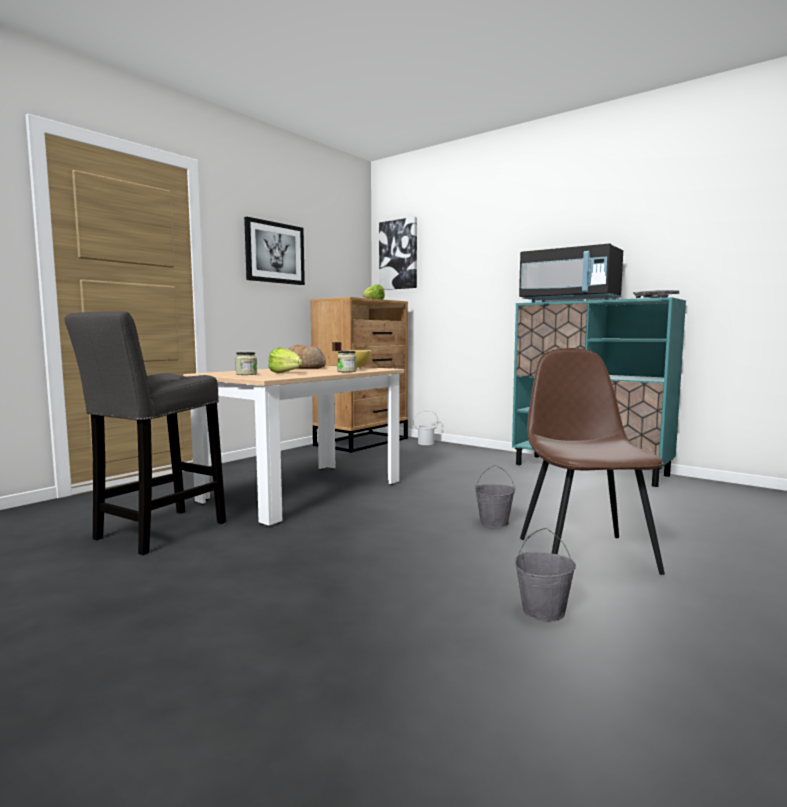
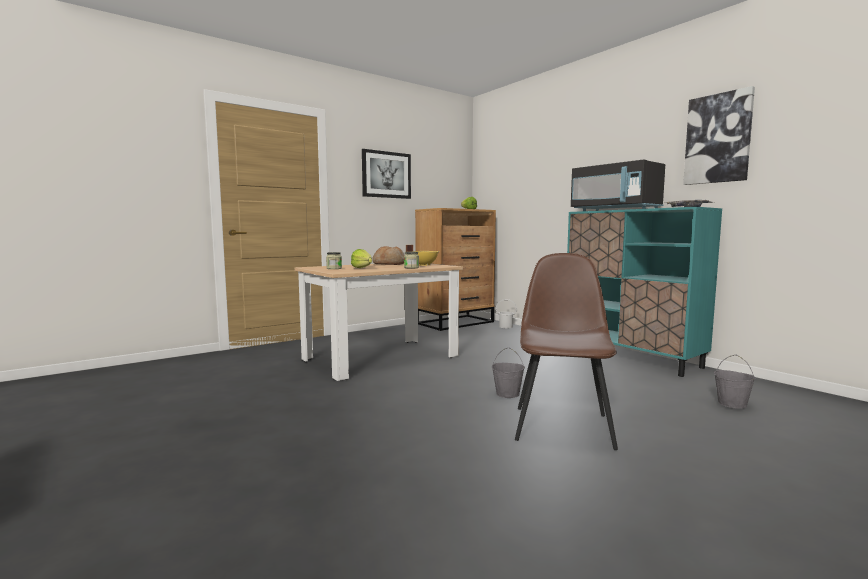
camera: 15 degrees right, 0 degrees up
grey stool [65,311,226,555] -> none
picture [379,217,417,290] -> picture moved to [683,86,755,185]
grey bucket [514,528,576,622] -> grey bucket moved to [714,355,756,409]

